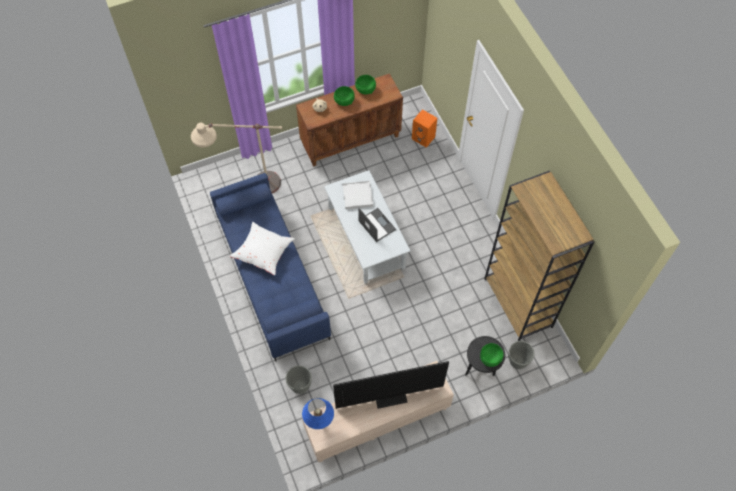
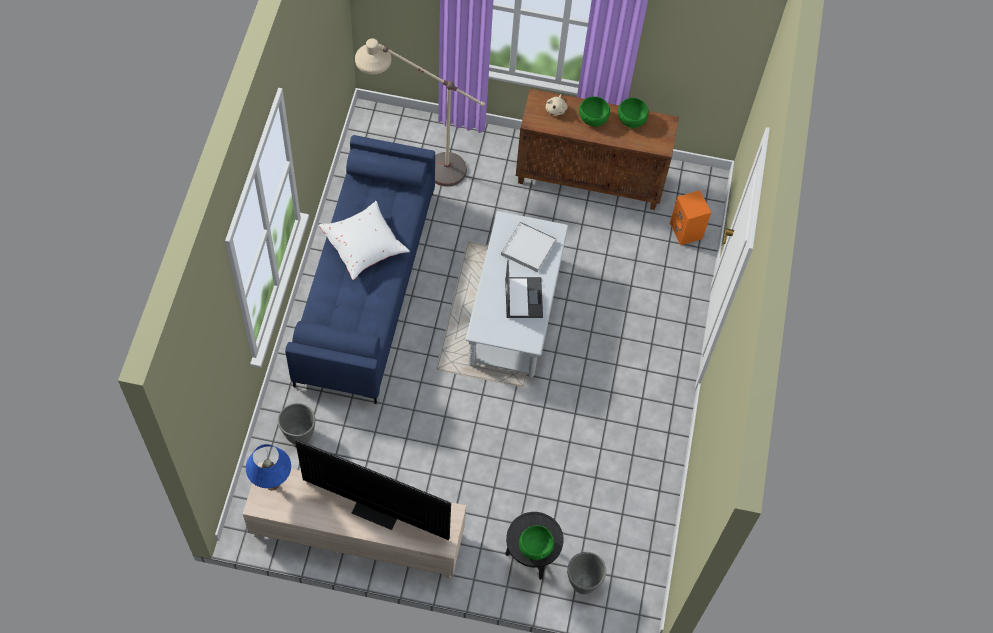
camera: 30 degrees right, 0 degrees up
brown bookcase [484,171,595,341] -> none

